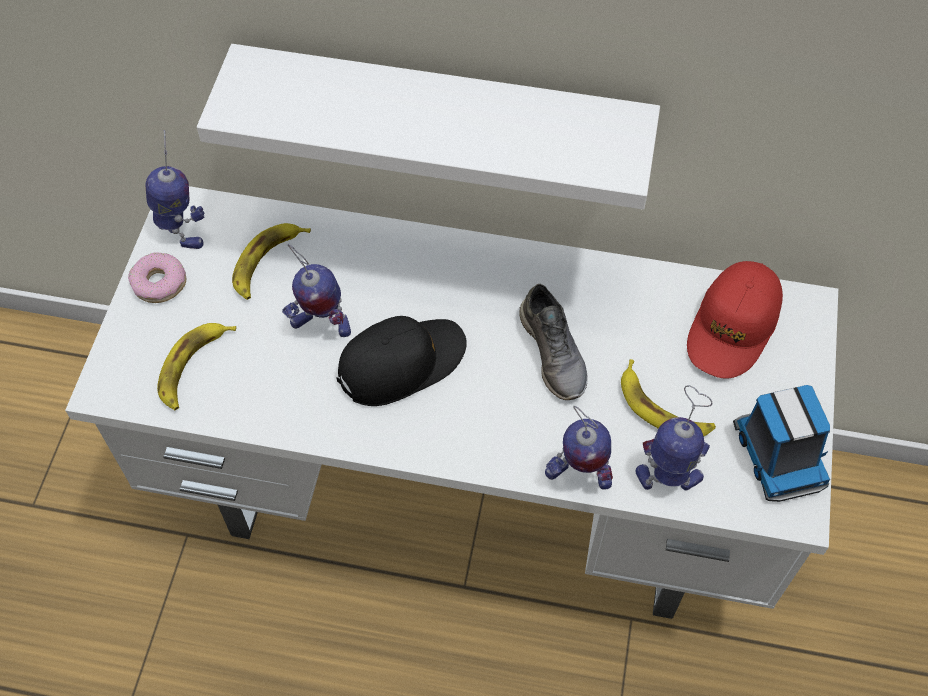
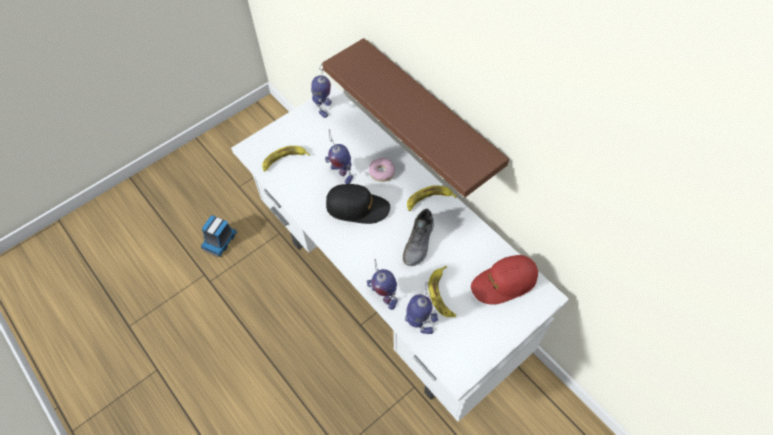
camera: 40 degrees right, 0 degrees up
donut [128,252,186,303] -> donut moved to [369,158,395,182]
white shelf [197,44,660,209] -> brown shelf [322,38,509,198]
banana [232,223,311,300] -> banana moved to [407,185,457,211]
toy truck [733,385,830,502] -> toy truck moved to [201,215,238,257]

